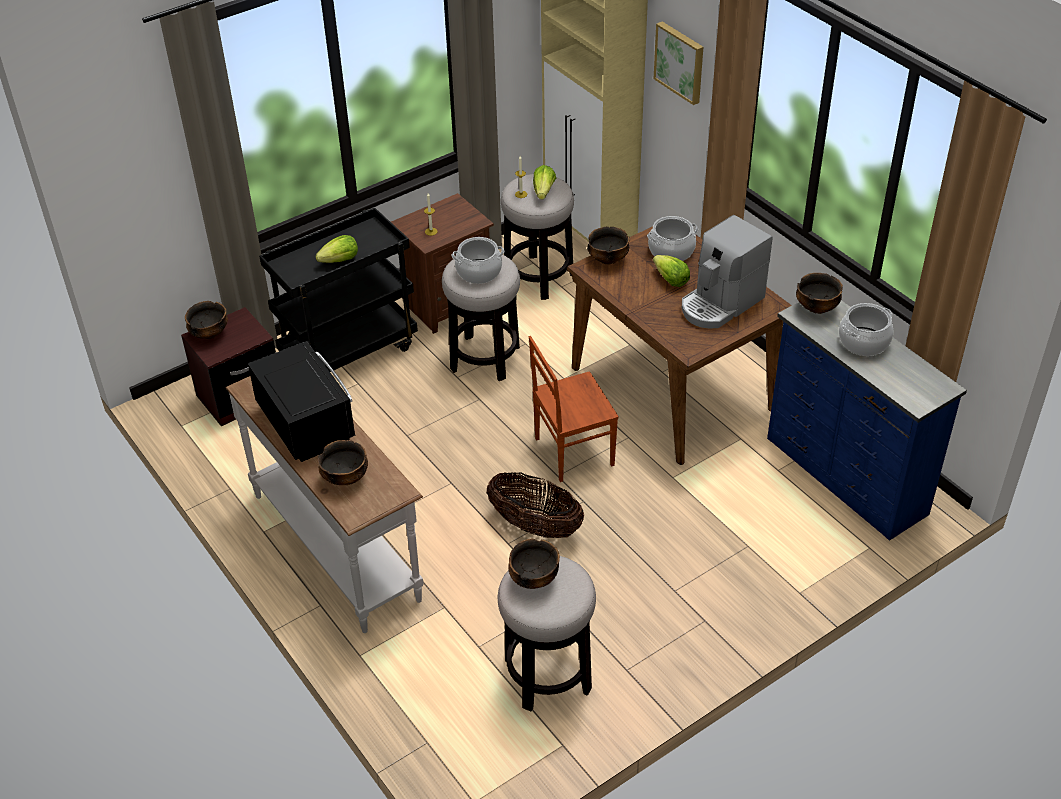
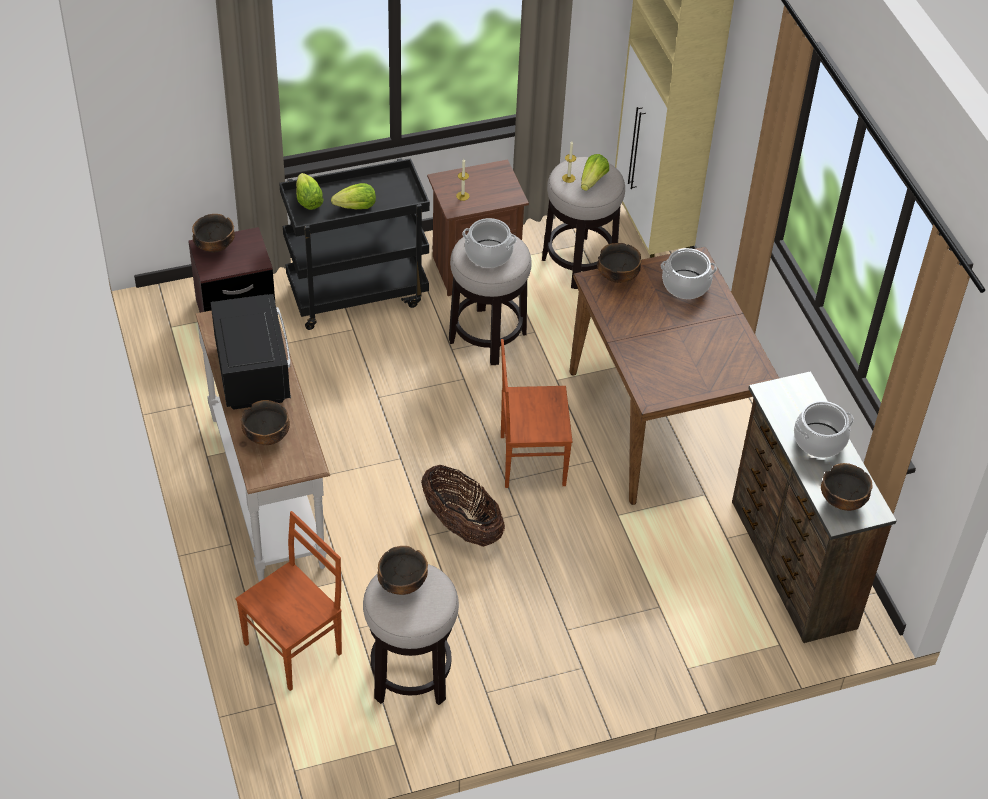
camera: 15 degrees right, 5 degrees up
lettuce [653,255,690,287] -> lettuce moved to [296,173,324,210]
picture [654,22,703,105] -> none
coffee machine [682,215,772,329] -> none
blue dresser [767,300,967,541] -> brown dresser [732,371,897,643]
bowl [796,273,843,314] -> bowl moved to [821,463,872,511]
none -> brown chair [235,511,342,691]

